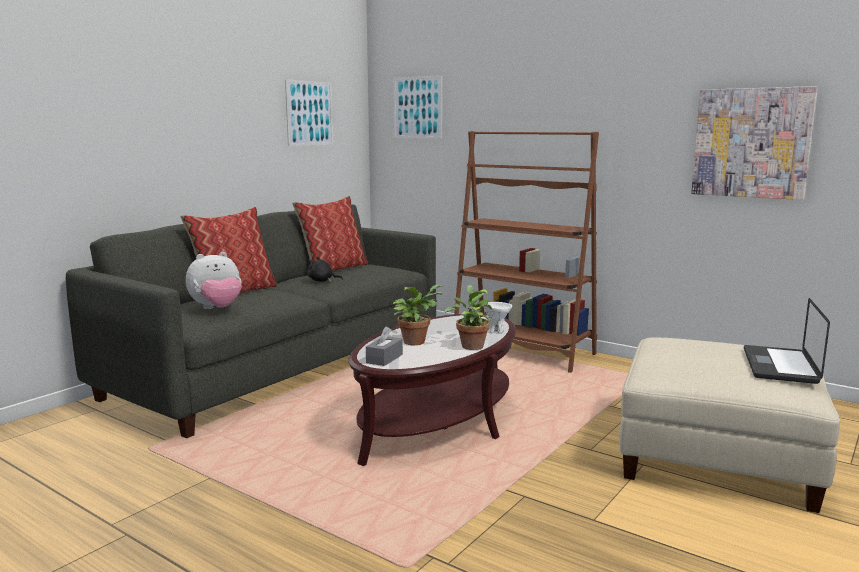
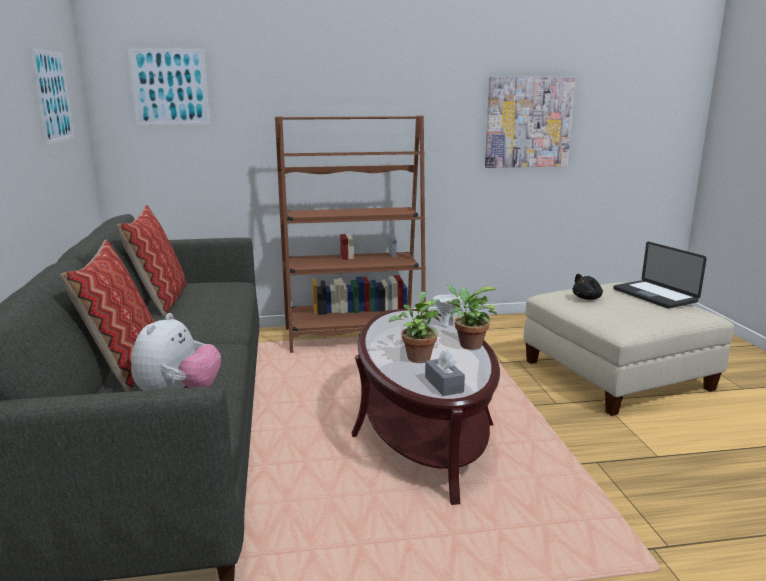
camera: 45 degrees left, 5 degrees up
black plush toy [307,256,343,282] -> black plush toy moved to [573,274,603,300]

